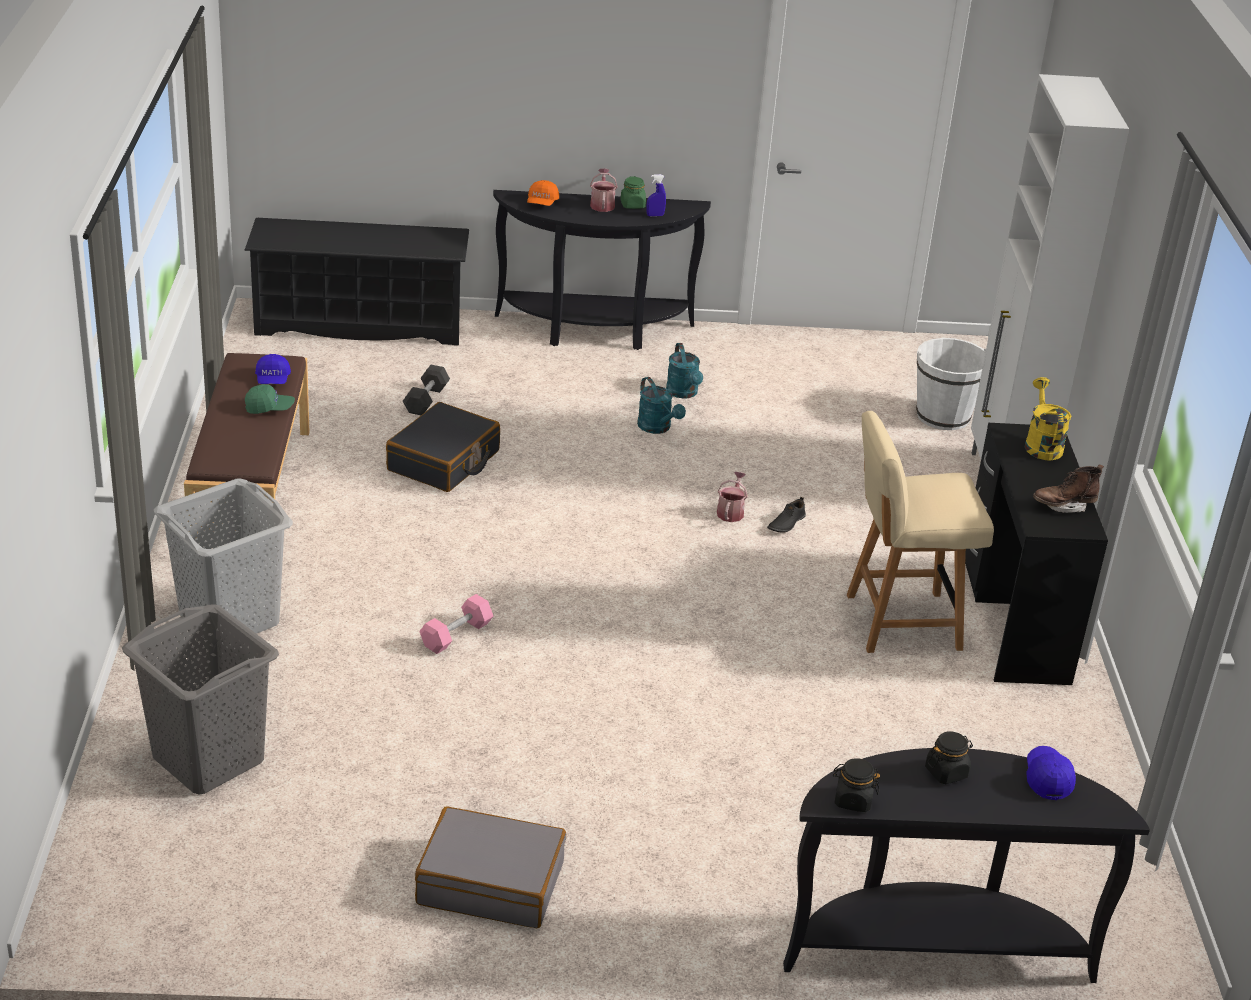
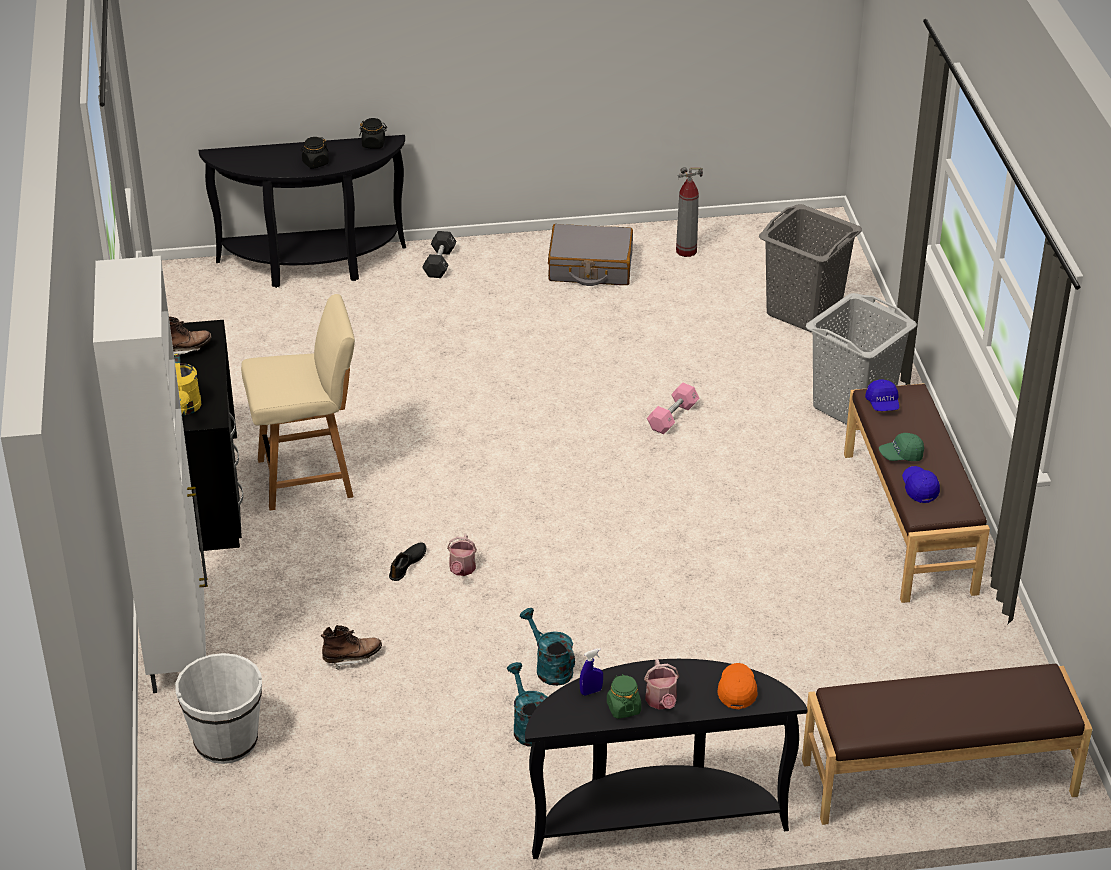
camera: 175 degrees right, 5 degrees up
black shoe rack [244,218,469,346] -> brown bench [802,664,1092,825]
black suitcase [386,402,500,492] -> none
black dumbbell [403,365,450,415] -> black dumbbell moved to [422,231,457,278]
blue cap [1026,746,1076,800] -> blue cap moved to [865,379,899,411]
none -> brown boot [321,625,382,670]
none -> fire extinguisher [676,167,703,257]

